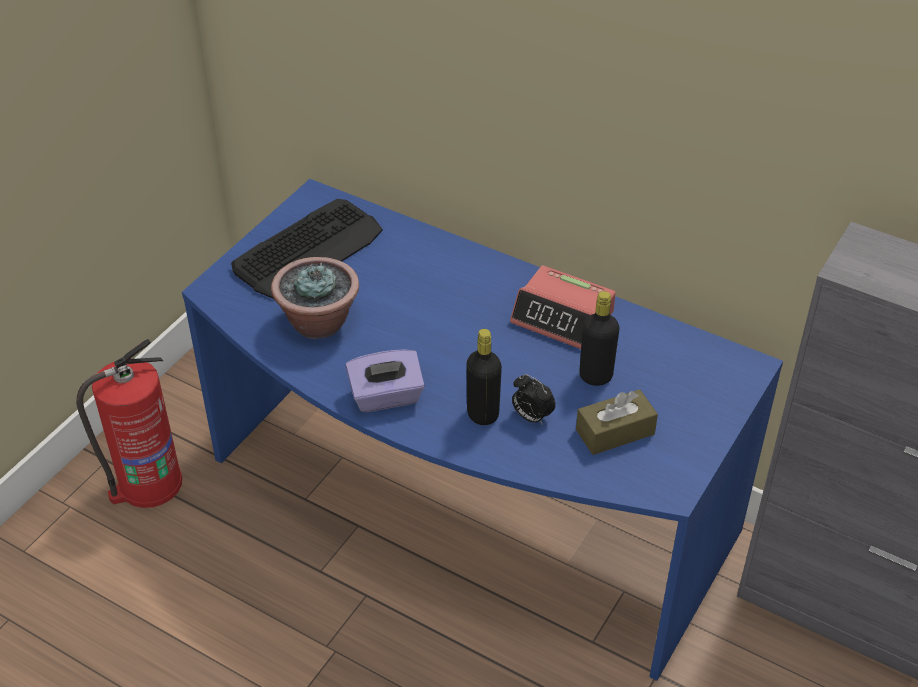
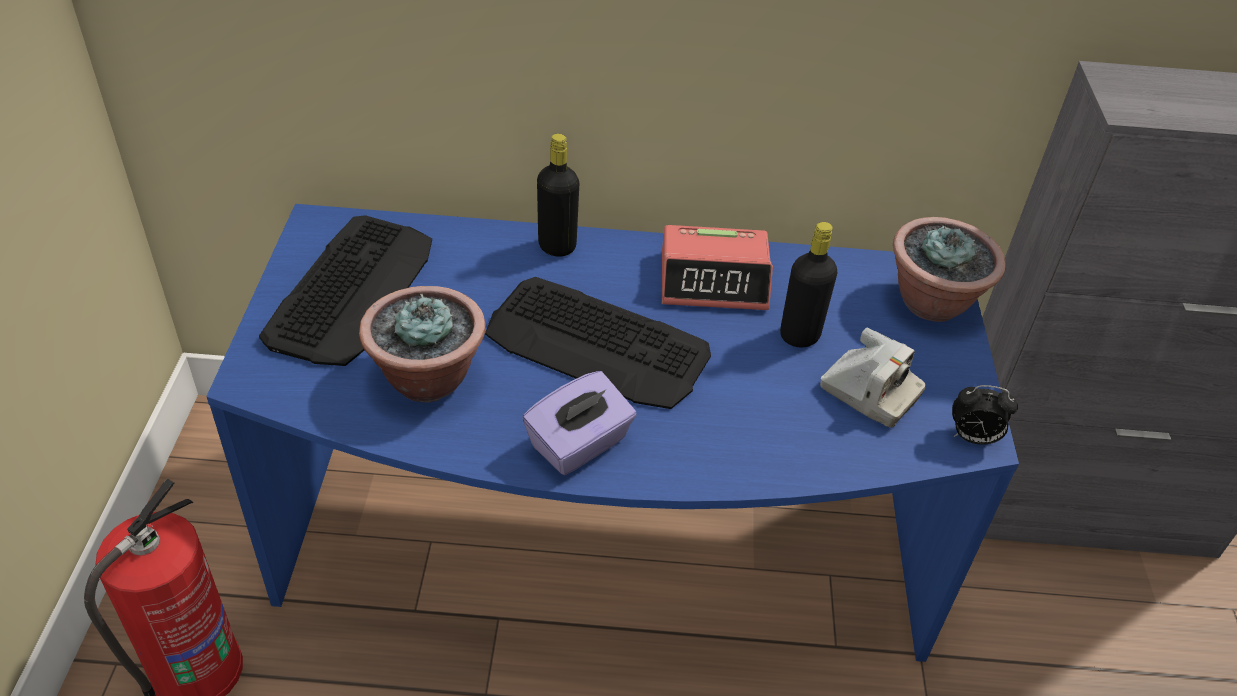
camera: 30 degrees left, 0 degrees up
black bottle [466,329,502,425] -> black bottle moved to [537,134,579,257]
alarm clock [512,374,556,425] -> alarm clock moved to [952,385,1018,445]
brown tissue box [576,389,658,455] -> camera [820,328,926,428]
none -> keyboard [485,277,711,409]
none -> potted plant [893,217,1006,322]

